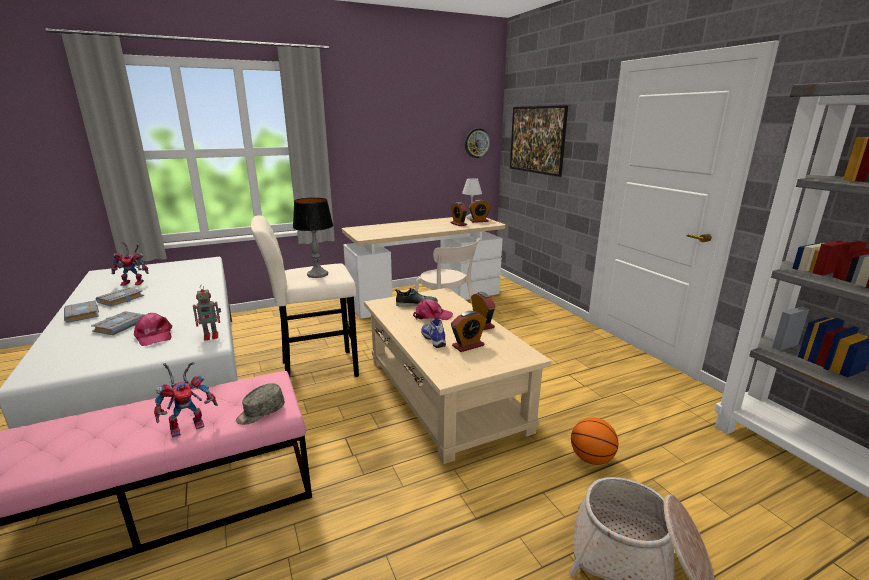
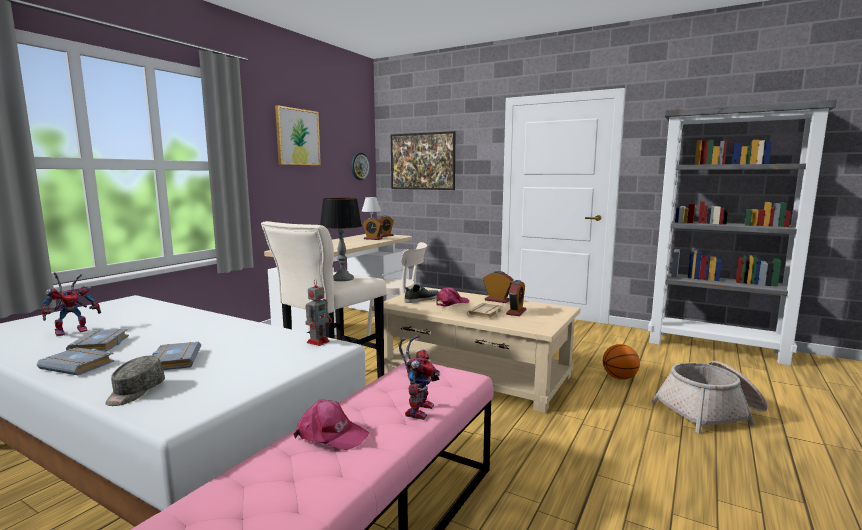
camera: 35 degrees left, 10 degrees down
pink cap [134,313,172,346] -> pink cap moved to [294,399,370,450]
grey cap [236,383,285,425] -> grey cap moved to [105,356,165,406]
shoe [421,319,446,348] -> beige book [467,303,503,319]
none -> picture [275,105,321,165]

